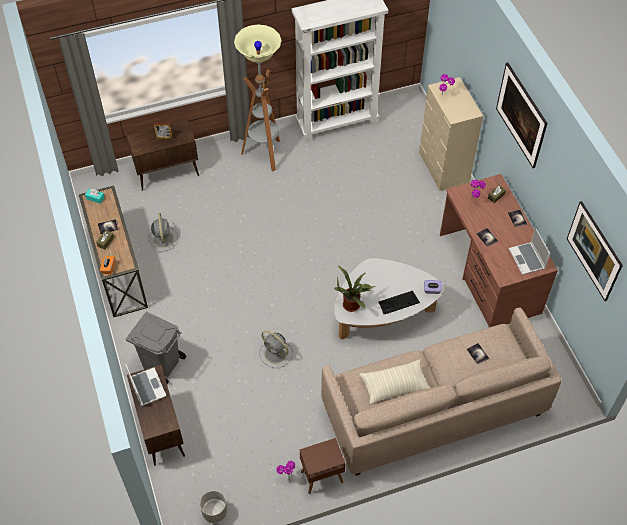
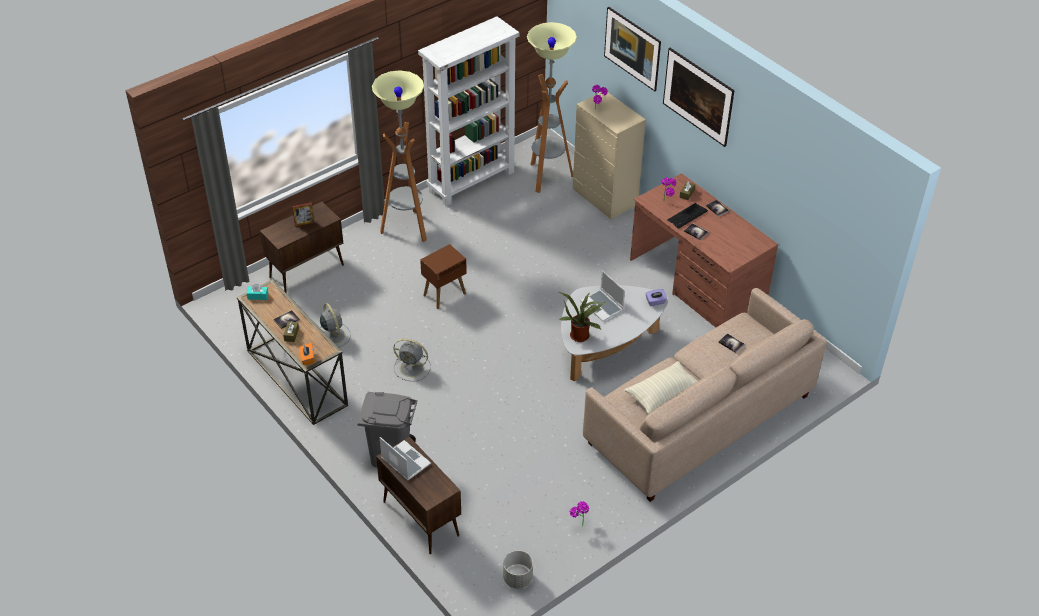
camera: 20 degrees left, 10 degrees down
grey fan [259,331,293,368] -> grey fan moved to [394,339,431,381]
brown side table [300,438,345,494] -> brown side table moved to [420,244,467,309]
keyboard [378,291,420,314] -> keyboard moved to [667,203,708,229]
laptop [509,228,550,275] -> laptop moved to [580,270,625,321]
picture [567,201,623,301] -> picture moved to [604,7,661,91]
none -> floor lamp [527,22,577,193]

